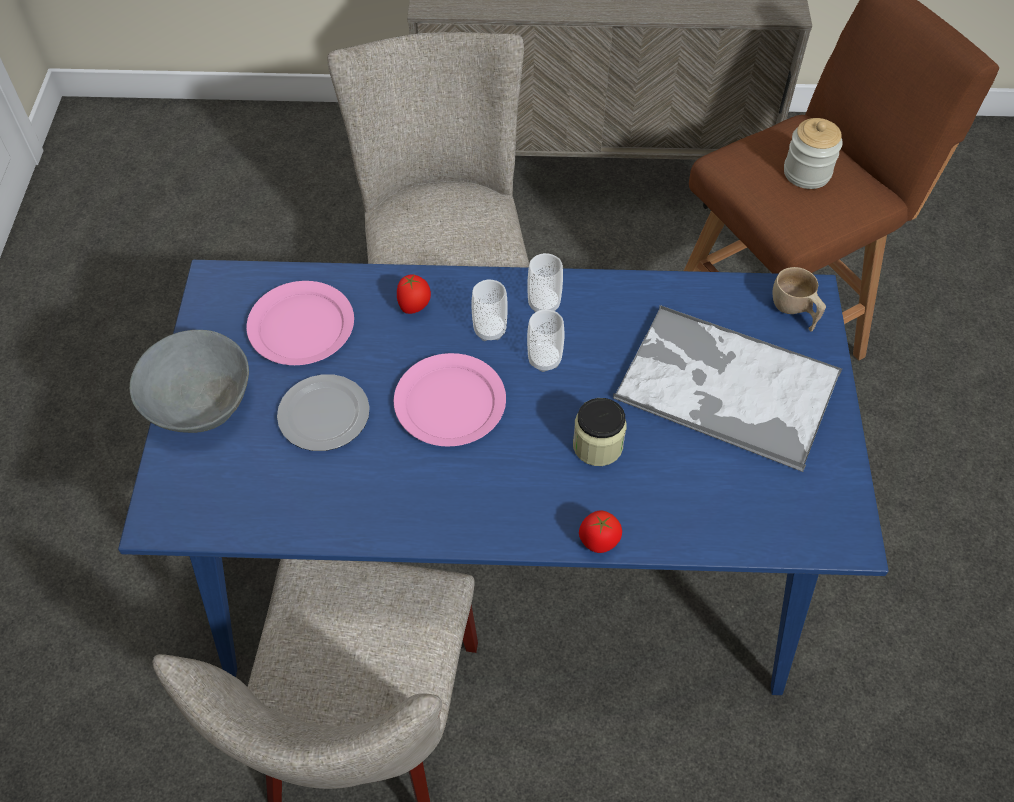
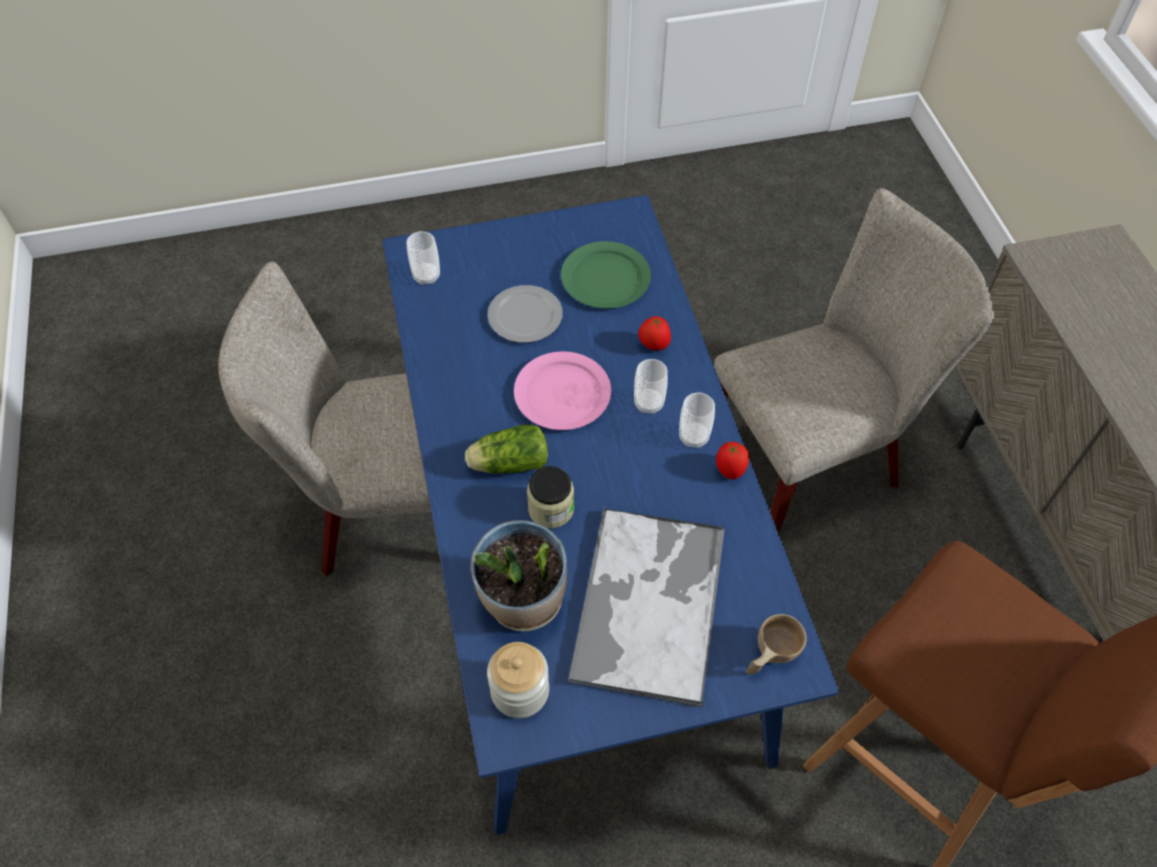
camera: 75 degrees right, 0 degrees up
grey bowl [130,330,249,433] -> none
pink plate [246,281,354,365] -> green plate [561,241,651,309]
cup [527,310,564,372] -> cup moved to [407,231,440,285]
tomato [579,511,622,553] -> tomato moved to [716,442,749,480]
jar [784,118,843,189] -> jar moved to [487,642,549,718]
none -> lettuce [465,425,548,473]
none -> potted plant [471,520,568,631]

